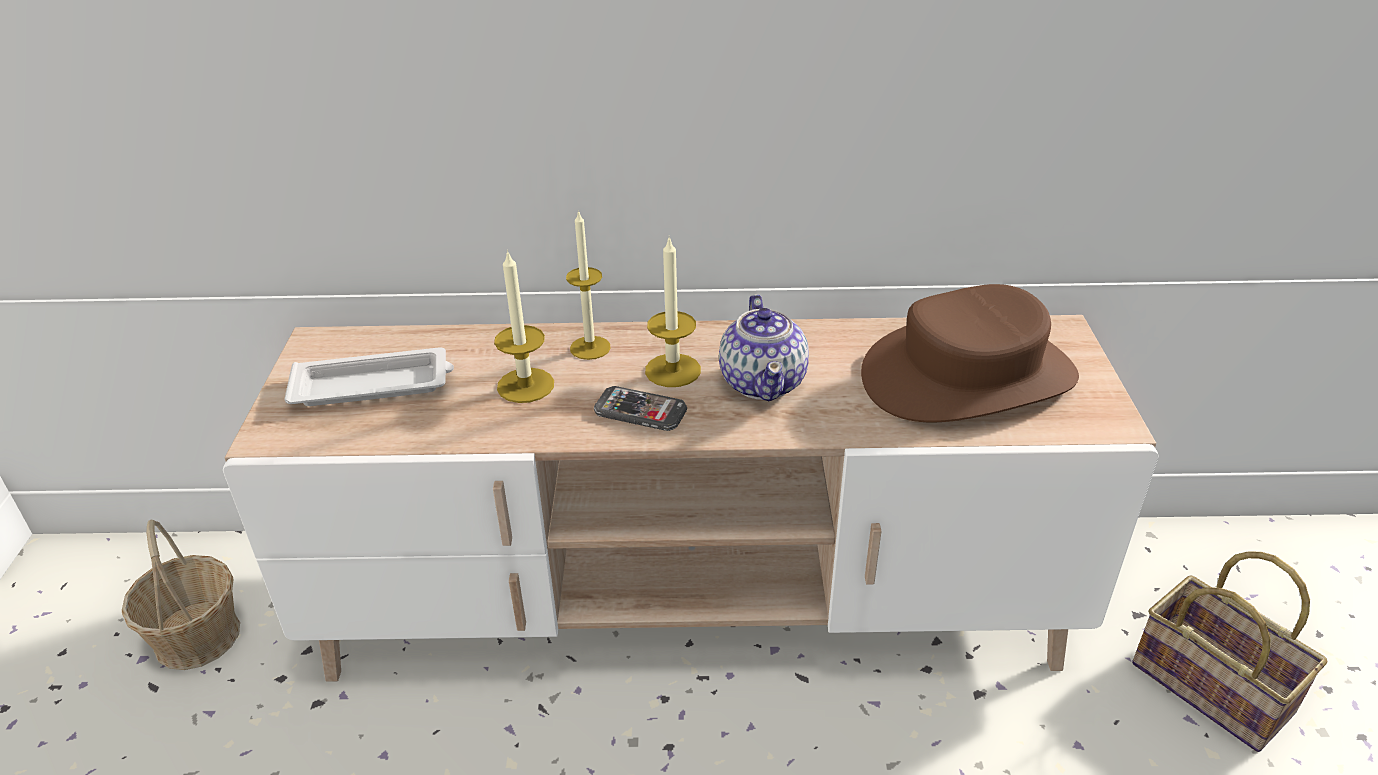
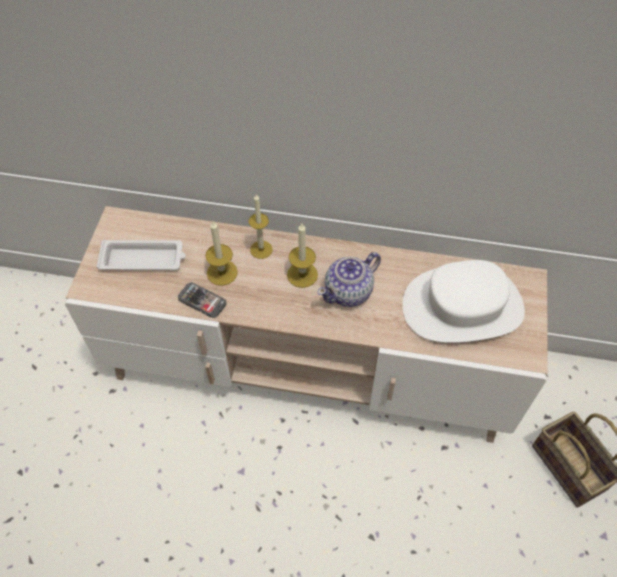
camera: 10 degrees right, 20 degrees up
basket [122,520,240,670] -> none
phone [594,386,687,431] -> phone moved to [178,282,226,318]
teapot [719,294,809,401] -> teapot turned 45 degrees clockwise [317,252,381,307]
brown hat [861,284,1079,422] -> white hat [402,260,525,343]

